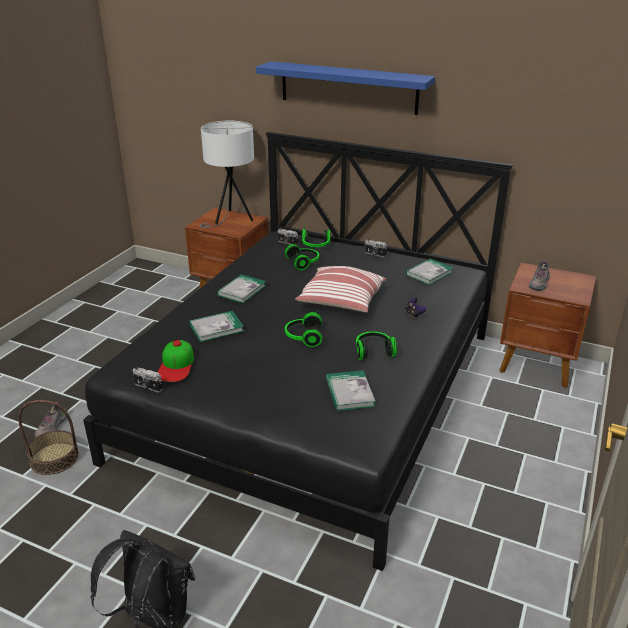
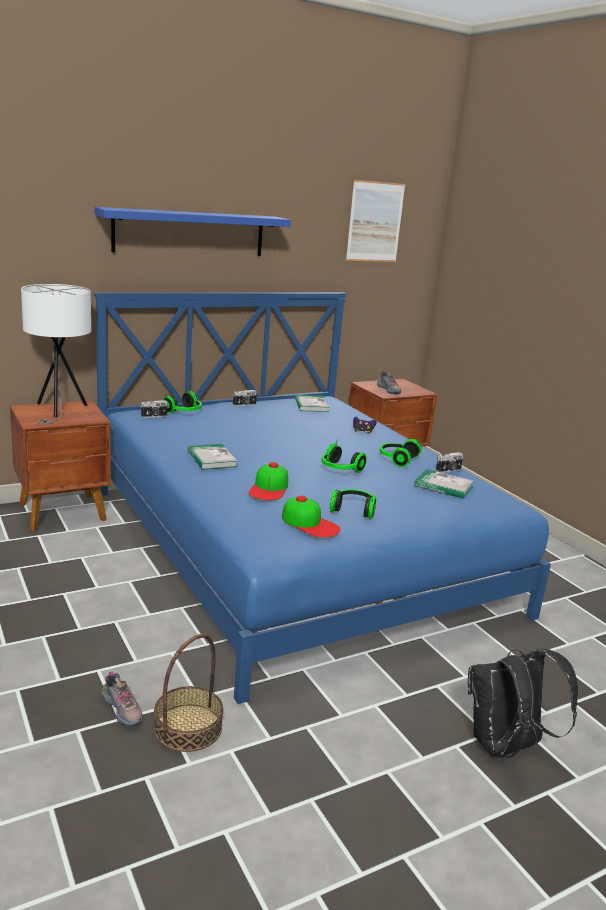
camera: 55 degrees left, 10 degrees down
black bed [83,132,514,571] -> blue bed [94,292,551,704]
camera [133,367,163,392] -> camera moved to [436,452,463,473]
book [189,311,244,342] -> cap [249,462,288,501]
headphones [285,244,319,270] -> headphones moved to [330,489,376,519]
pillow [295,266,387,312] -> none
none -> picture [346,180,406,262]

